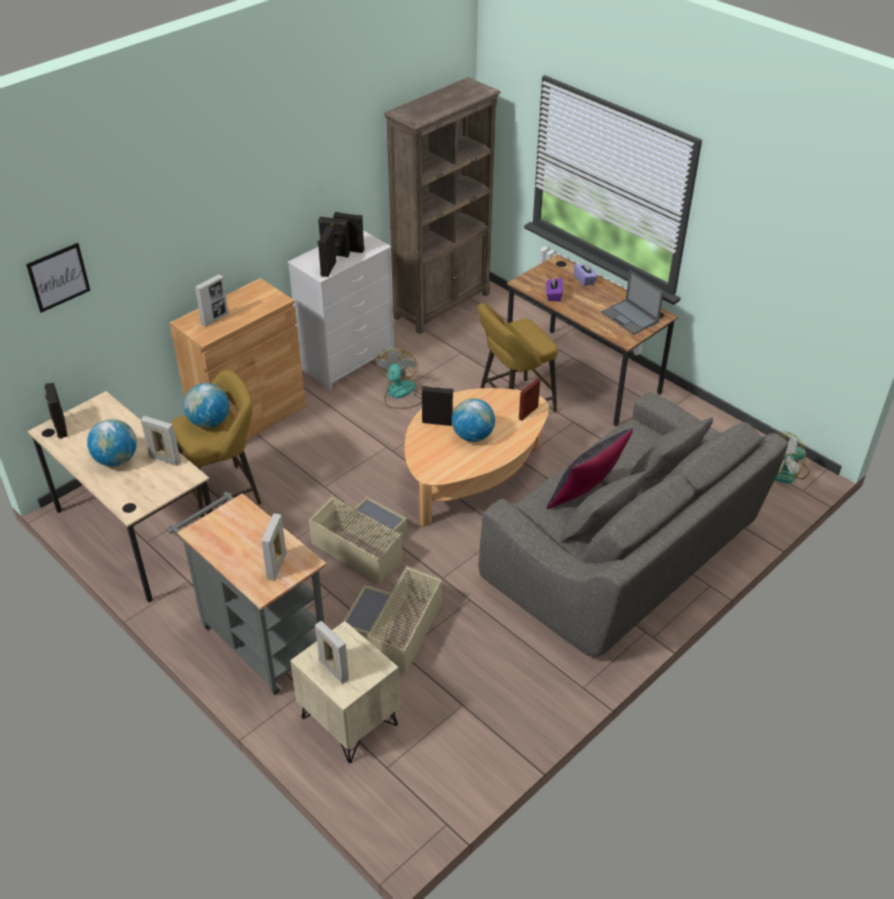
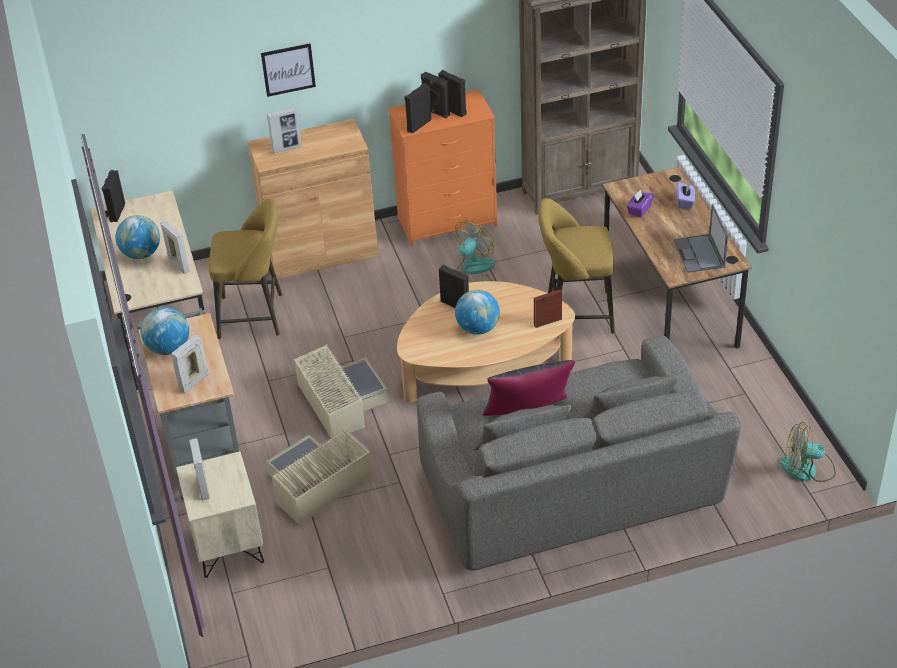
camera: 30 degrees right, 0 degrees up
picture [26,243,90,313] -> picture moved to [261,43,316,97]
globe [183,383,229,428] -> globe moved to [141,307,189,355]
white dresser [288,230,394,390] -> orange dresser [388,89,497,247]

